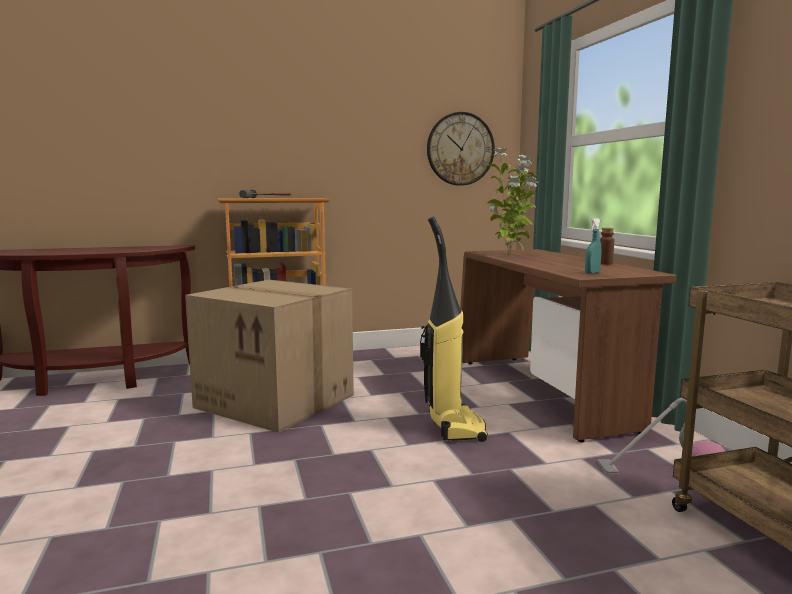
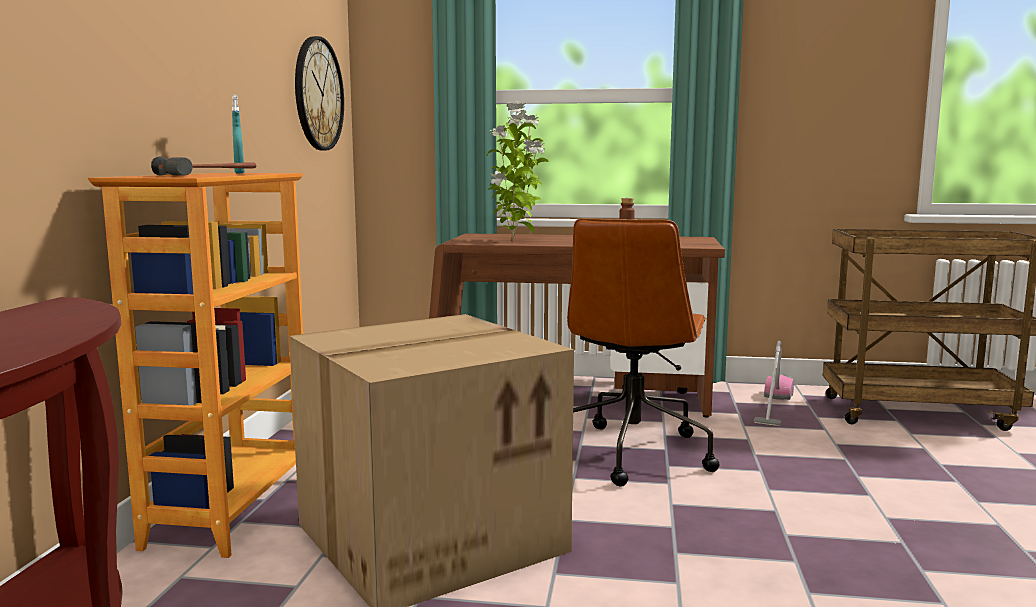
camera: 65 degrees left, 0 degrees up
vacuum cleaner [420,216,488,442] -> brown office chair [567,218,719,486]
turquoise spray bottle [585,218,601,274] -> turquoise spray bottle moved to [232,94,244,173]

